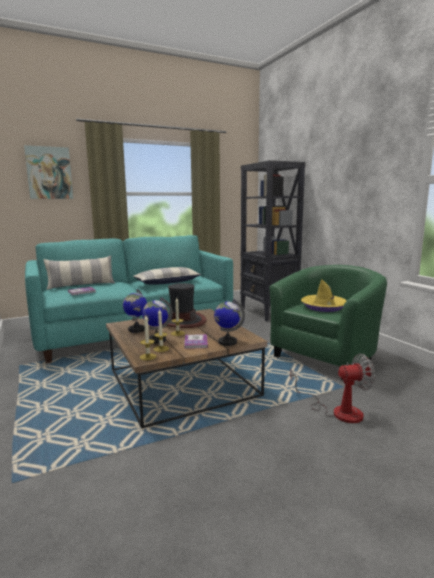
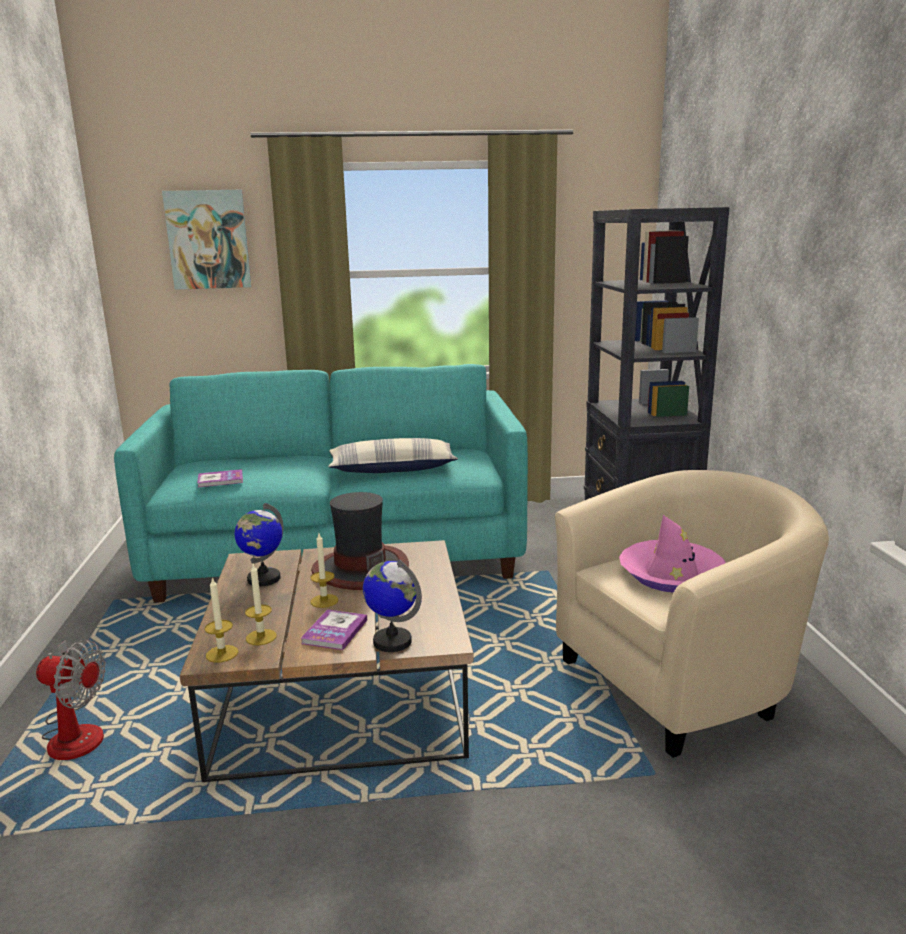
camera: 20 degrees right, 5 degrees up
pillow [43,256,115,290] -> none
globe [142,297,173,344] -> none
green armchair [269,265,387,380] -> beige armchair [555,470,829,758]
fan [290,354,375,423] -> fan moved to [36,640,106,760]
yellow hat [301,280,347,312] -> pink hat [619,515,726,593]

